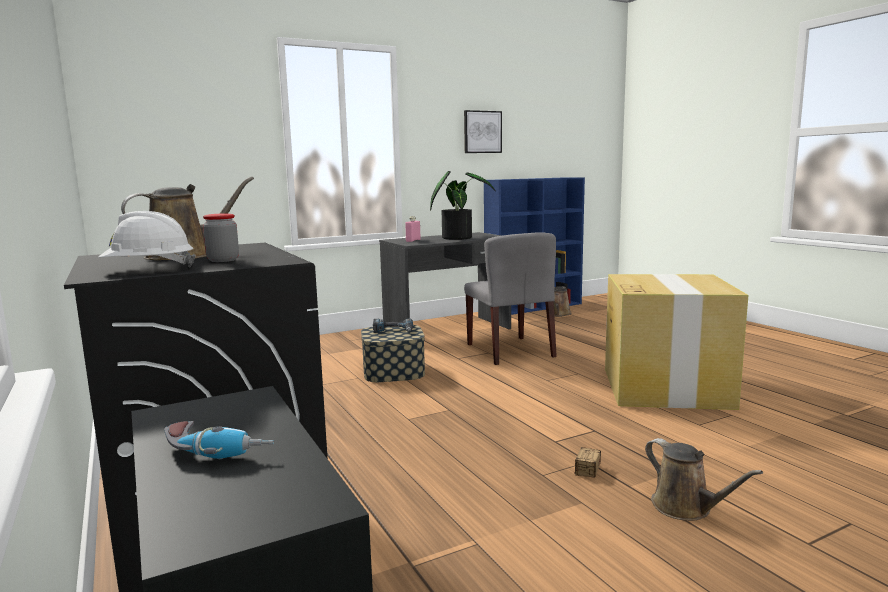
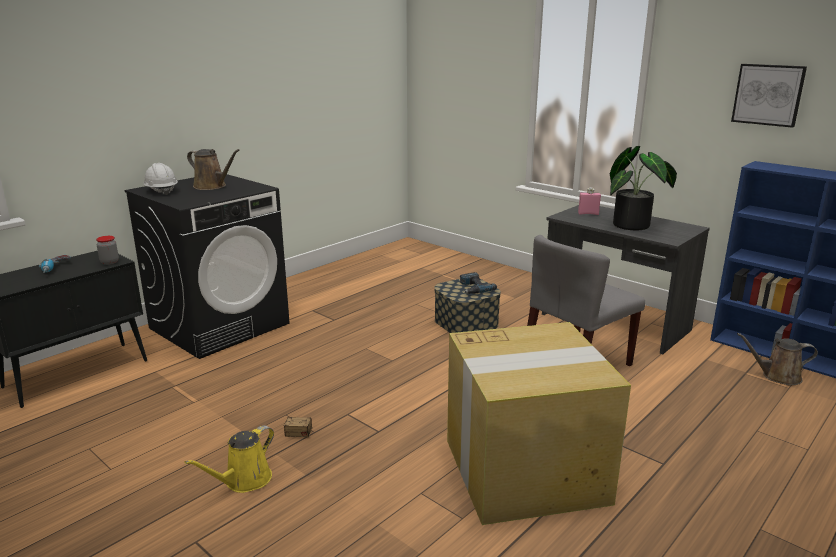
camera: 70 degrees right, 10 degrees up
jar [203,213,239,262] -> jar moved to [96,236,119,265]
brown watering can [645,438,763,521] -> yellow watering can [185,425,274,493]

